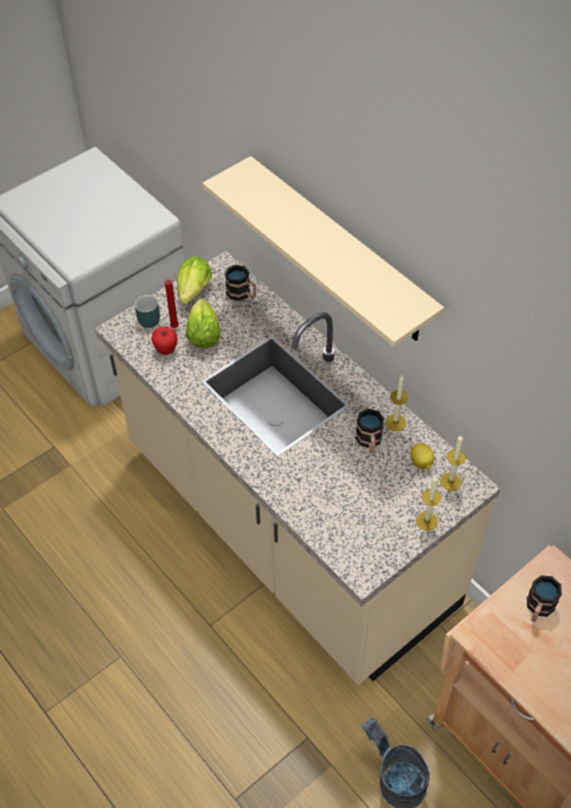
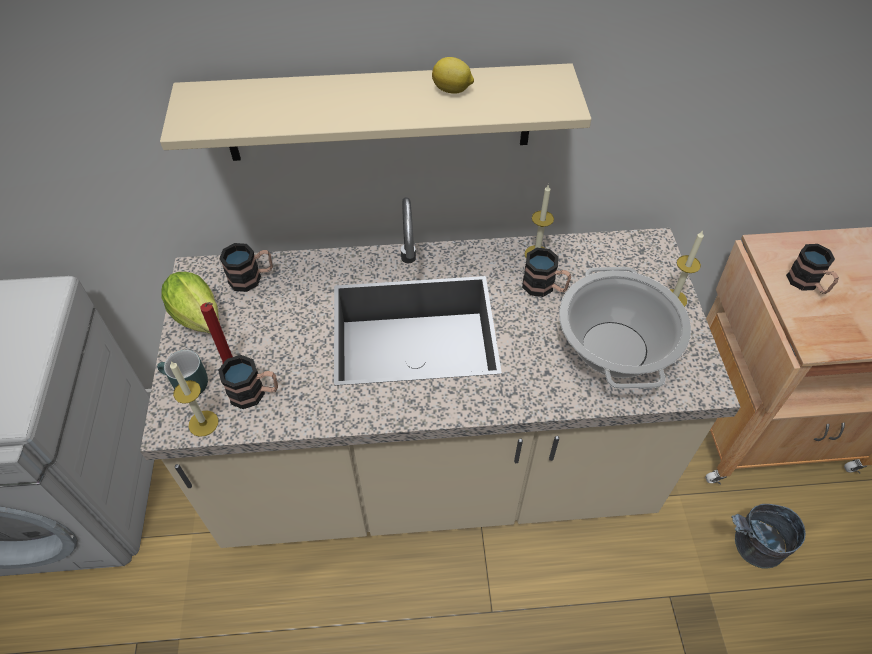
camera: 55 degrees left, 0 degrees up
apple [151,327,178,355] -> mug [218,355,278,409]
lettuce [186,298,220,349] -> none
lemon [411,443,434,470] -> lemon moved to [432,57,474,94]
candle [440,435,466,491] -> candle moved to [170,361,219,437]
none -> cooking pot [559,267,691,389]

